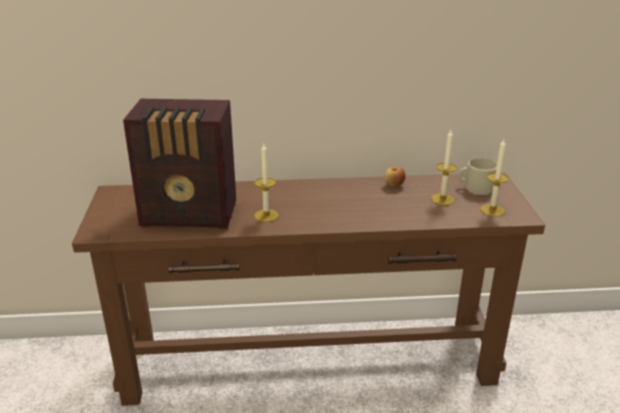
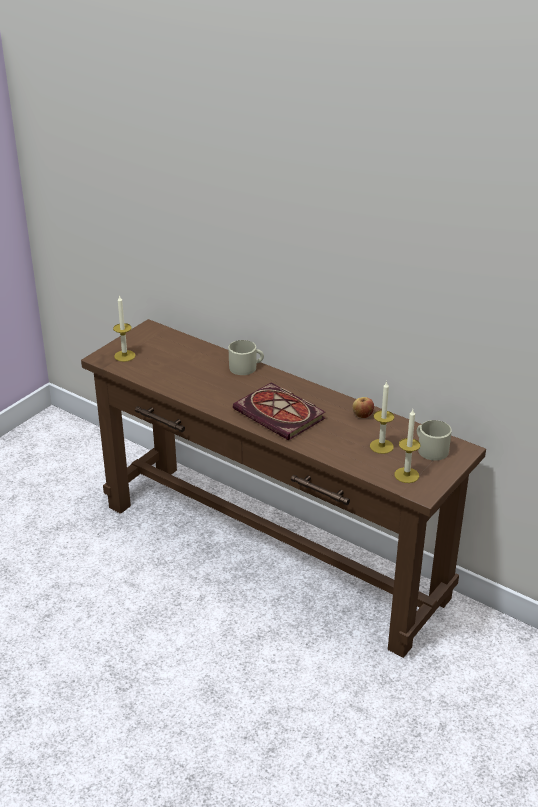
camera: 40 degrees right, 5 degrees up
radio [123,99,236,228] -> none
candle [254,144,279,222] -> candle moved to [113,295,135,362]
none -> beige mug [229,340,264,375]
none -> book [233,383,325,440]

